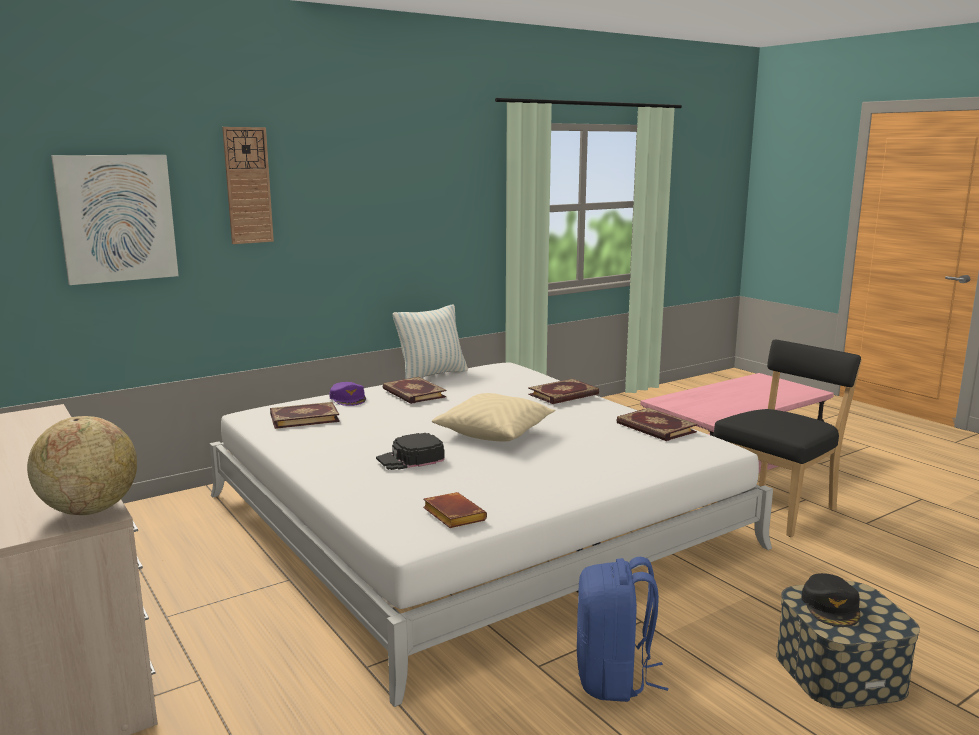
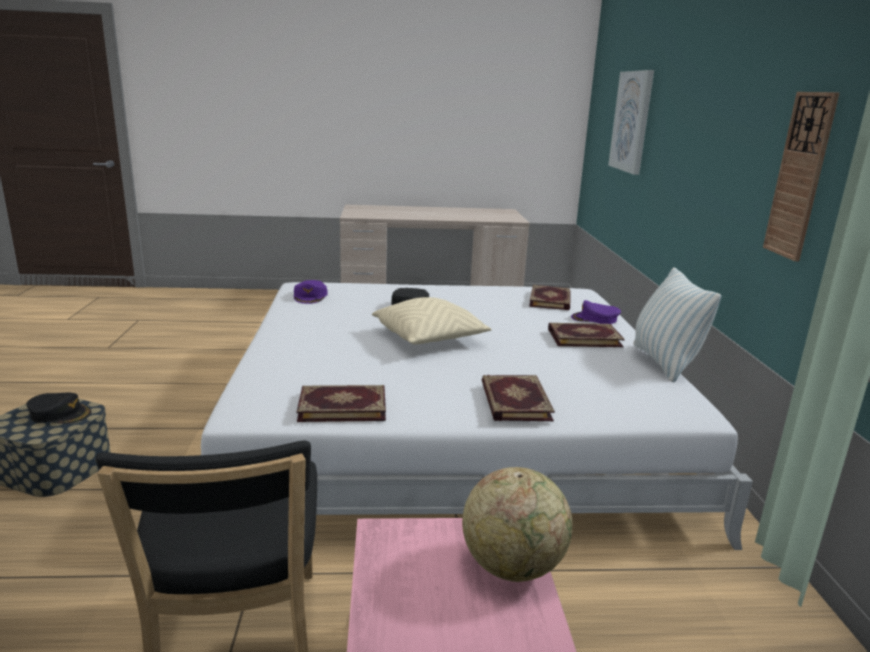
camera: 120 degrees right, 5 degrees up
globe [27,416,137,515] -> globe moved to [462,467,573,582]
wall clock [222,127,274,244] -> wall clock moved to [763,92,840,261]
brown book [423,492,487,528] -> purple cap [294,280,328,304]
blue backpack [577,557,668,702] -> none
black cap [801,573,860,627] -> black cap turned 150 degrees clockwise [26,392,92,424]

